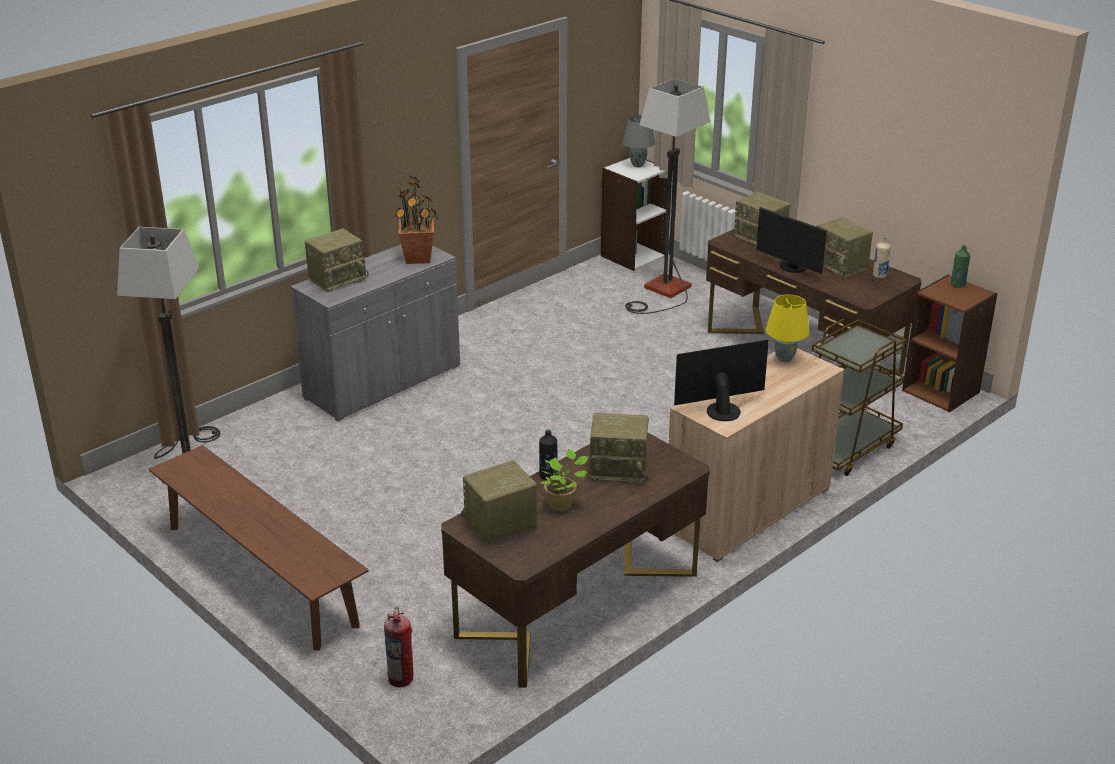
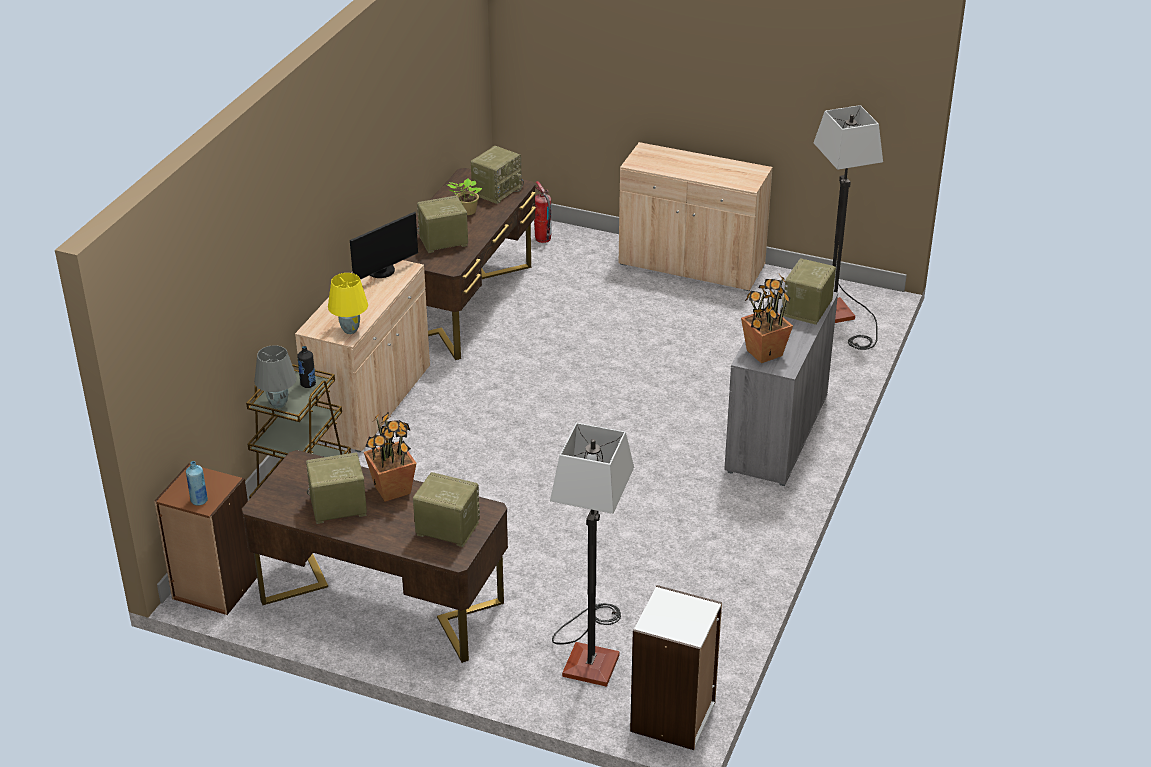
camera: 155 degrees right, 5 degrees up
brown bench [149,445,369,651] -> beige cabinet [619,142,773,291]
black bottle [539,429,558,480] -> black bottle moved to [297,346,316,388]
grey table lamp [622,115,655,167] -> grey table lamp moved to [254,345,297,409]
monitor [756,207,827,274] -> potted plant [364,411,416,502]
radio [817,217,873,278] -> radio turned 45 degrees counterclockwise [306,453,367,524]
beige bottle [873,237,891,279] -> none
green bottle [951,245,970,288] -> blue bottle [186,461,208,506]

